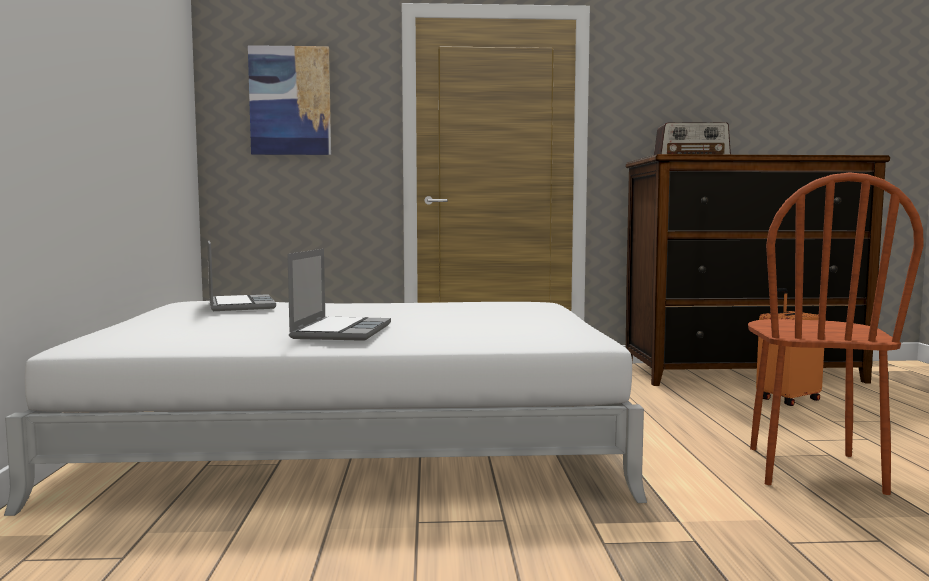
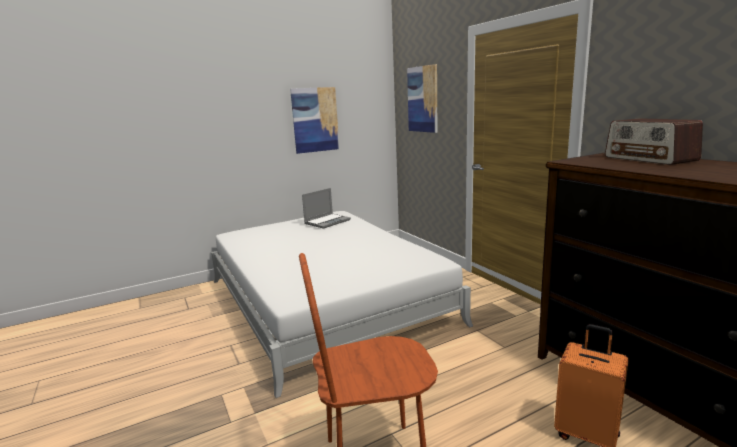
camera: 65 degrees right, 10 degrees up
laptop [287,249,391,341] -> none
none -> picture [290,87,339,154]

